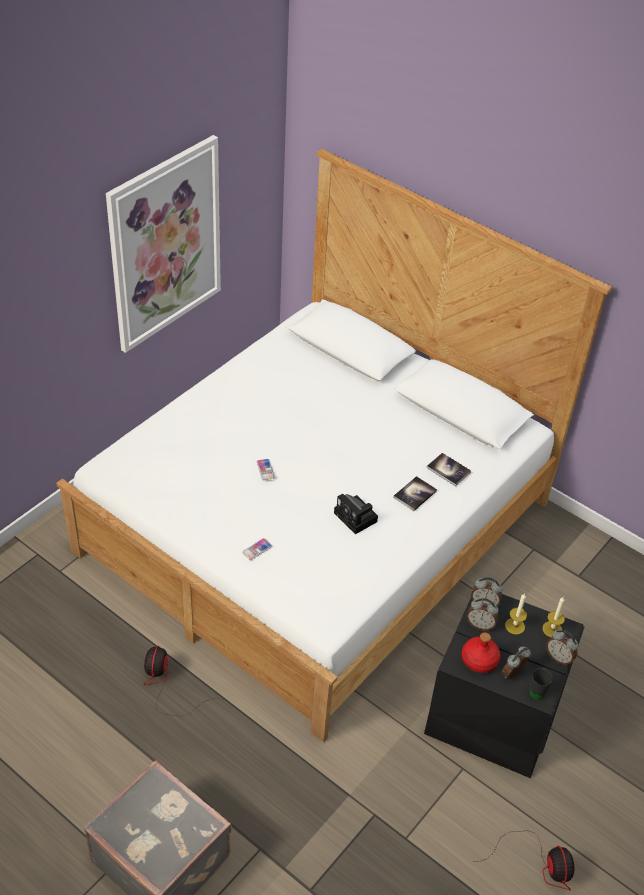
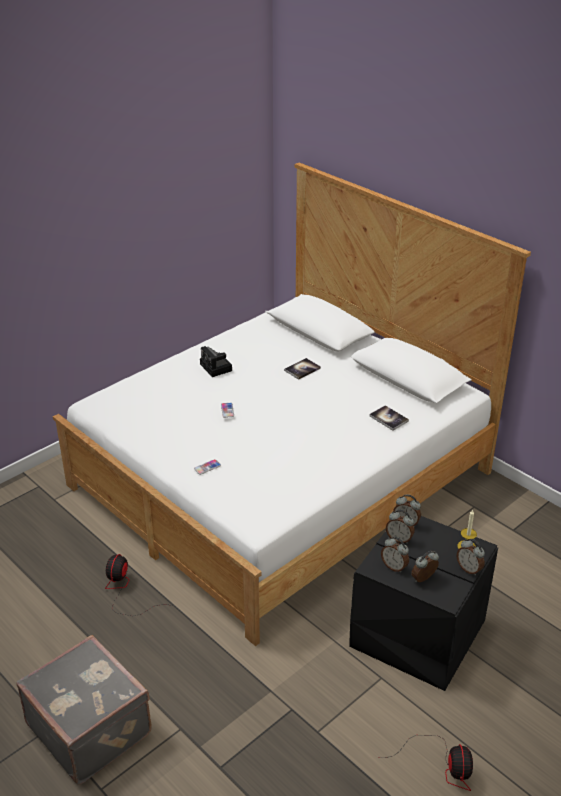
camera: 10 degrees right, 10 degrees down
picture [106,135,221,353] -> none
camera [334,494,378,534] -> camera moved to [200,346,232,377]
book [393,476,437,511] -> book moved to [284,358,321,380]
red bottle [462,632,500,673] -> alarm clock [381,537,409,573]
candle [505,593,527,635] -> none
black mug [530,667,553,700] -> none

